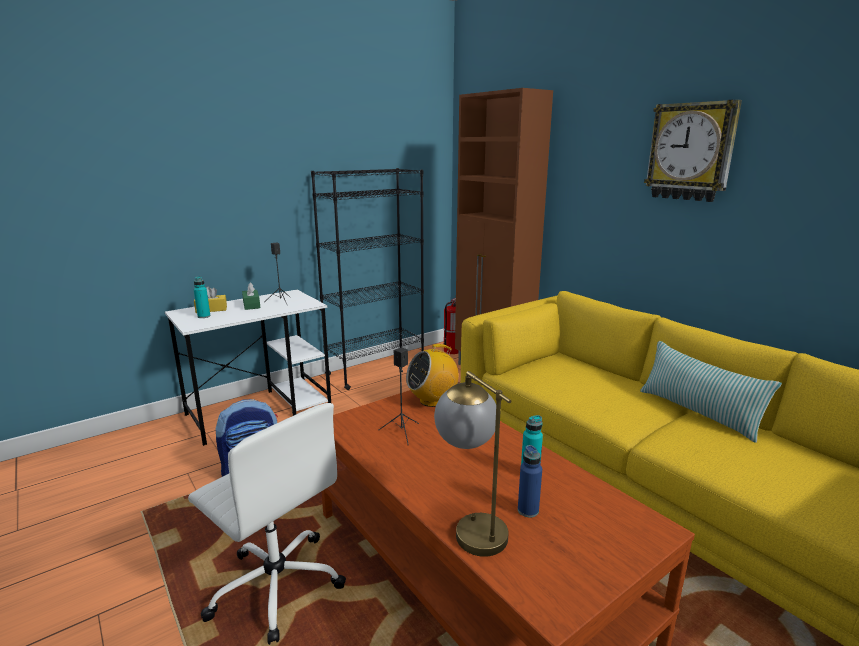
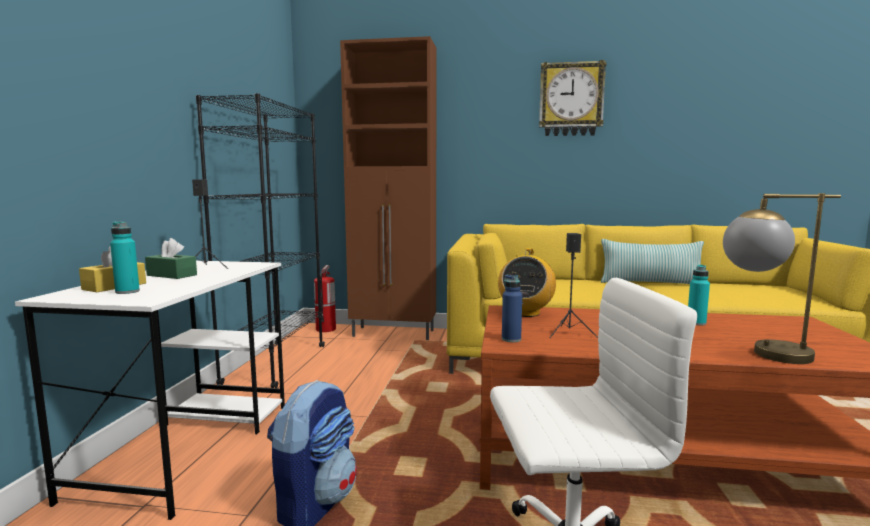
camera: 45 degrees left, 10 degrees down
blue bottle [518,445,542,517] -> blue bottle moved to [502,275,522,342]

